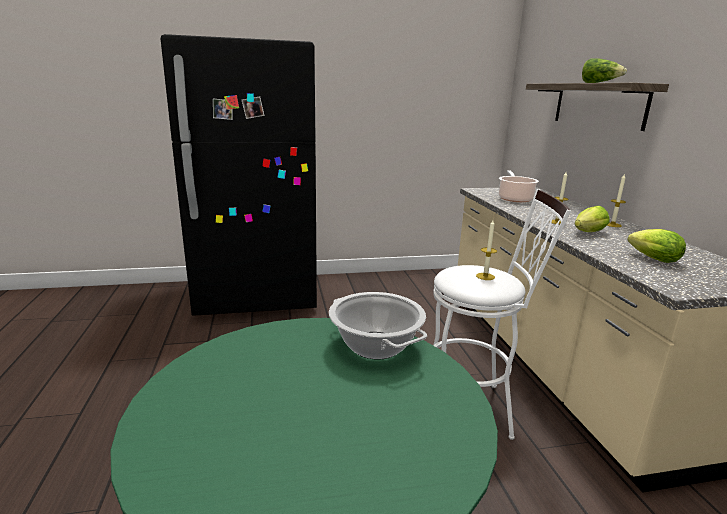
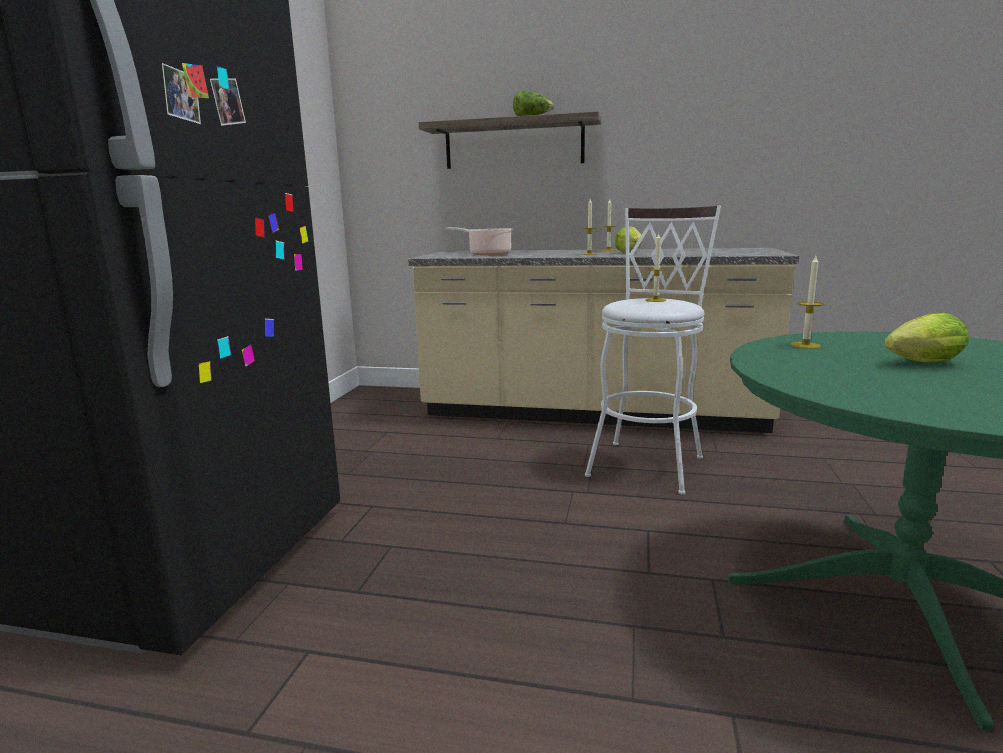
camera: 65 degrees left, 5 degrees down
cooking pot [329,292,427,360] -> candle [791,256,824,349]
lettuce [627,229,686,263] -> lettuce moved to [884,312,969,362]

